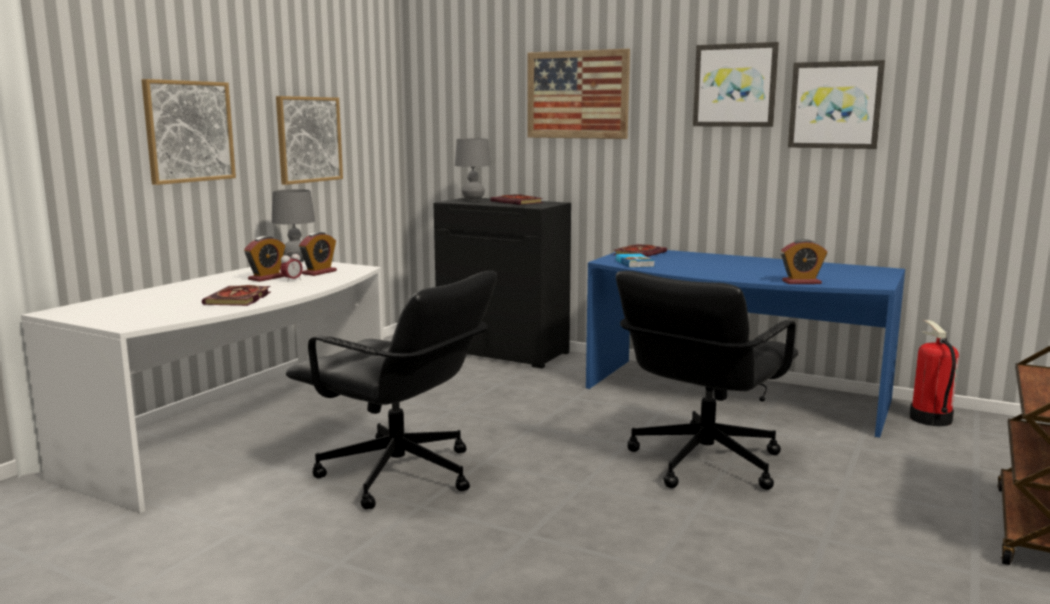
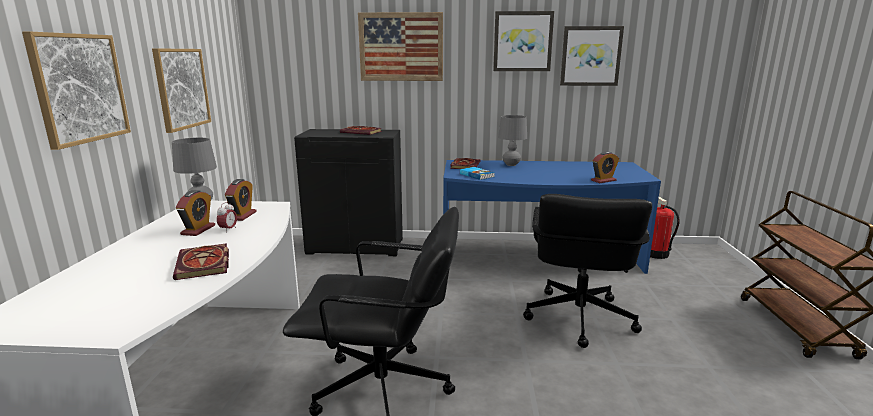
camera: 25 degrees left, 5 degrees up
grey table lamp [455,138,491,201] -> grey table lamp moved to [498,115,527,166]

